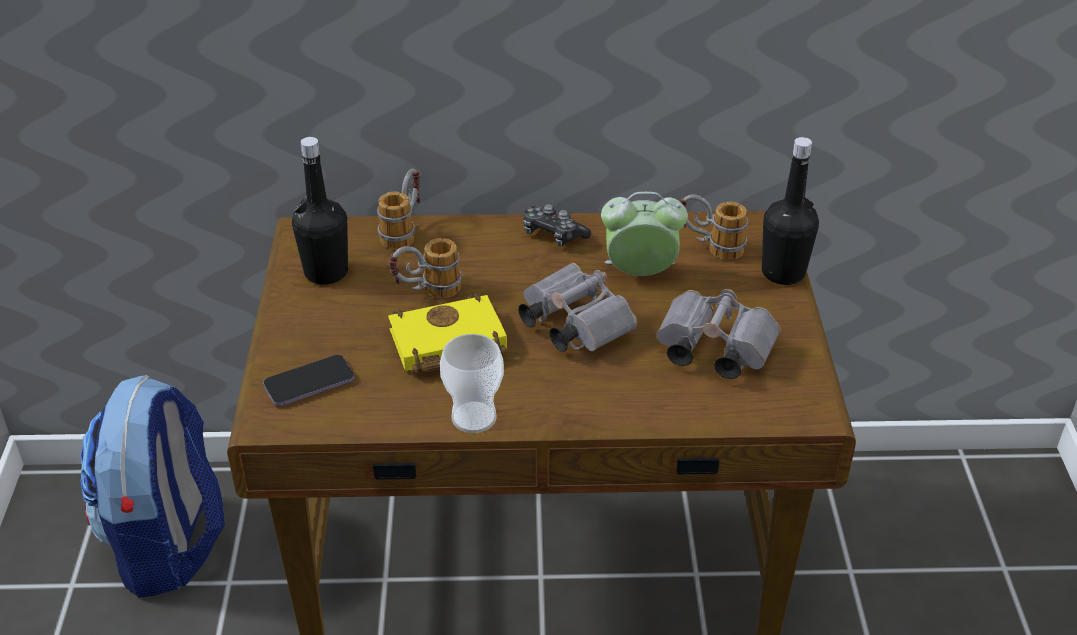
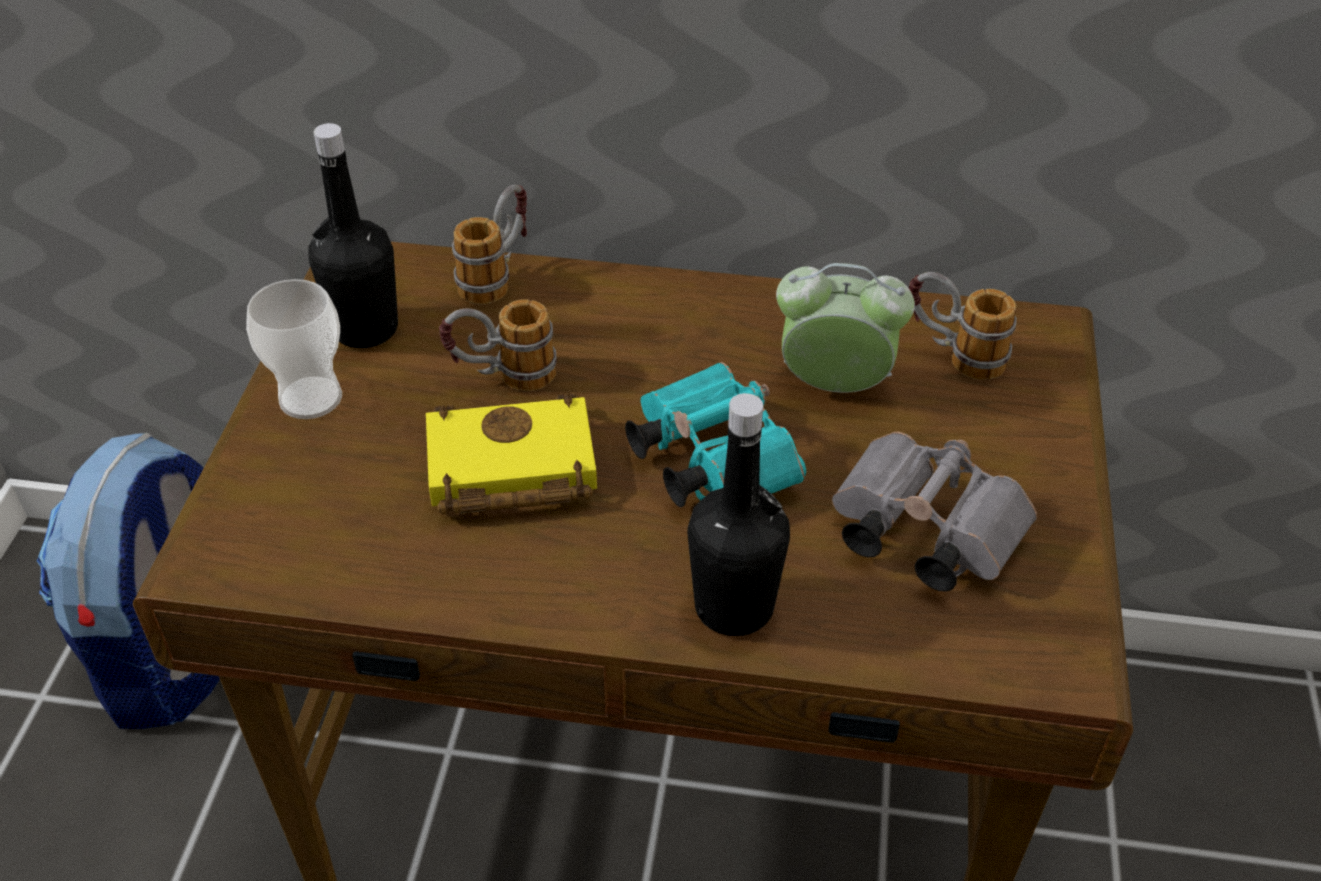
camera: 10 degrees right, 5 degrees up
phone [263,355,354,406] -> none
cup [440,334,504,433] -> cup moved to [246,279,342,419]
grey binoculars [518,263,637,352] -> turquoise binoculars [625,362,806,507]
game controller [523,204,591,246] -> none
black bottle [762,137,819,285] -> black bottle moved to [687,393,790,636]

